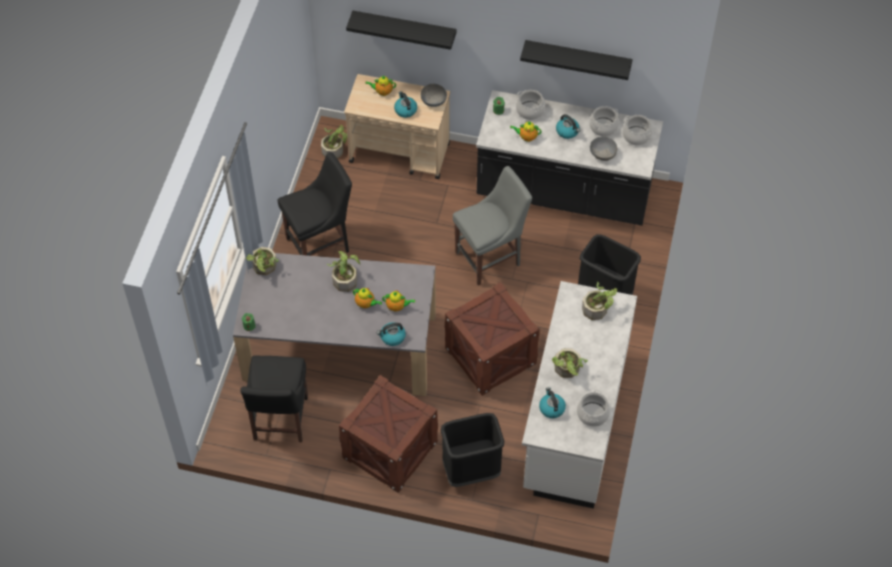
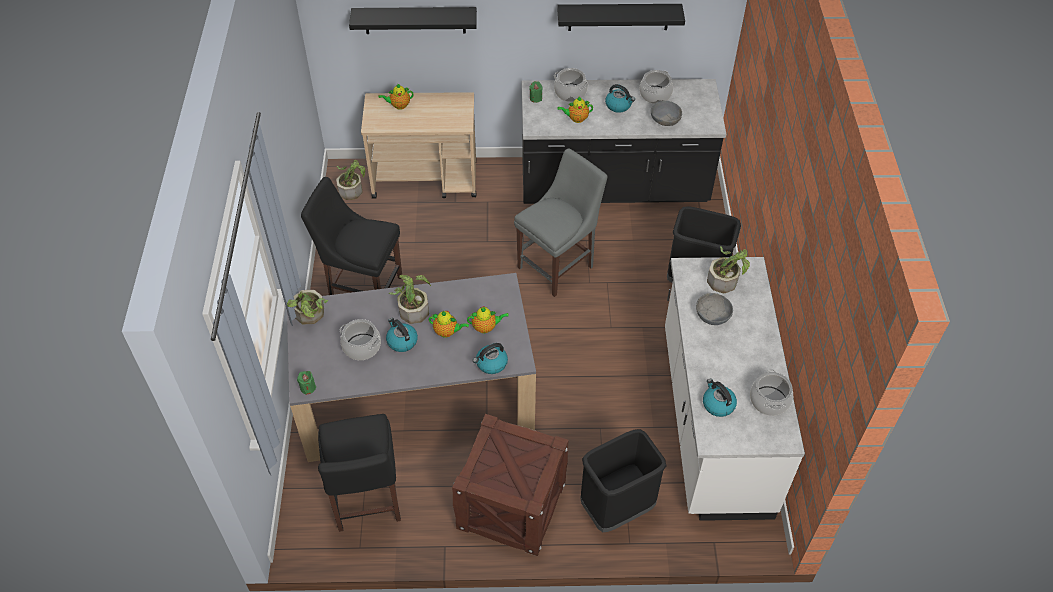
camera: 15 degrees left, 5 degrees down
black chair [277,152,352,256] -> black chair turned 120 degrees counterclockwise [301,177,402,295]
kettle [394,91,417,118] -> kettle moved to [386,318,418,352]
grey bowl [421,84,447,107] -> grey bowl moved to [696,293,733,325]
crate [445,282,540,396] -> none
potted plant [552,349,588,378] -> none
cooking pot [622,115,652,145] -> cooking pot moved to [340,319,381,360]

